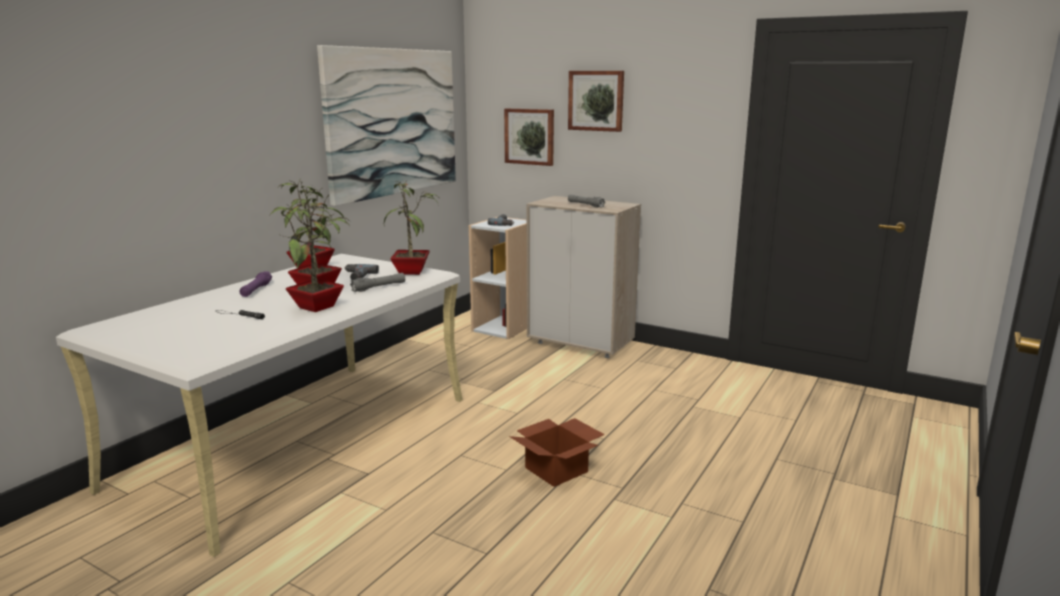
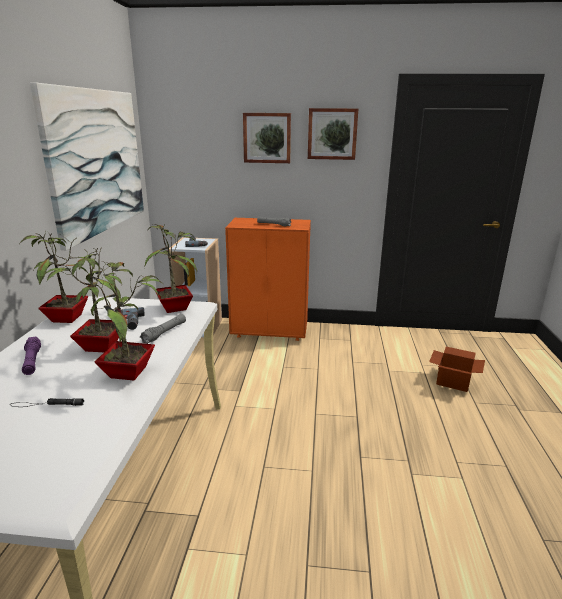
camera: 25 degrees left, 5 degrees up
picture [504,108,554,166] -> picture moved to [308,108,359,160]
cardboard box [509,418,605,487] -> cardboard box moved to [429,347,485,392]
beige cabinet [527,196,641,358] -> orange cabinet [225,218,311,341]

